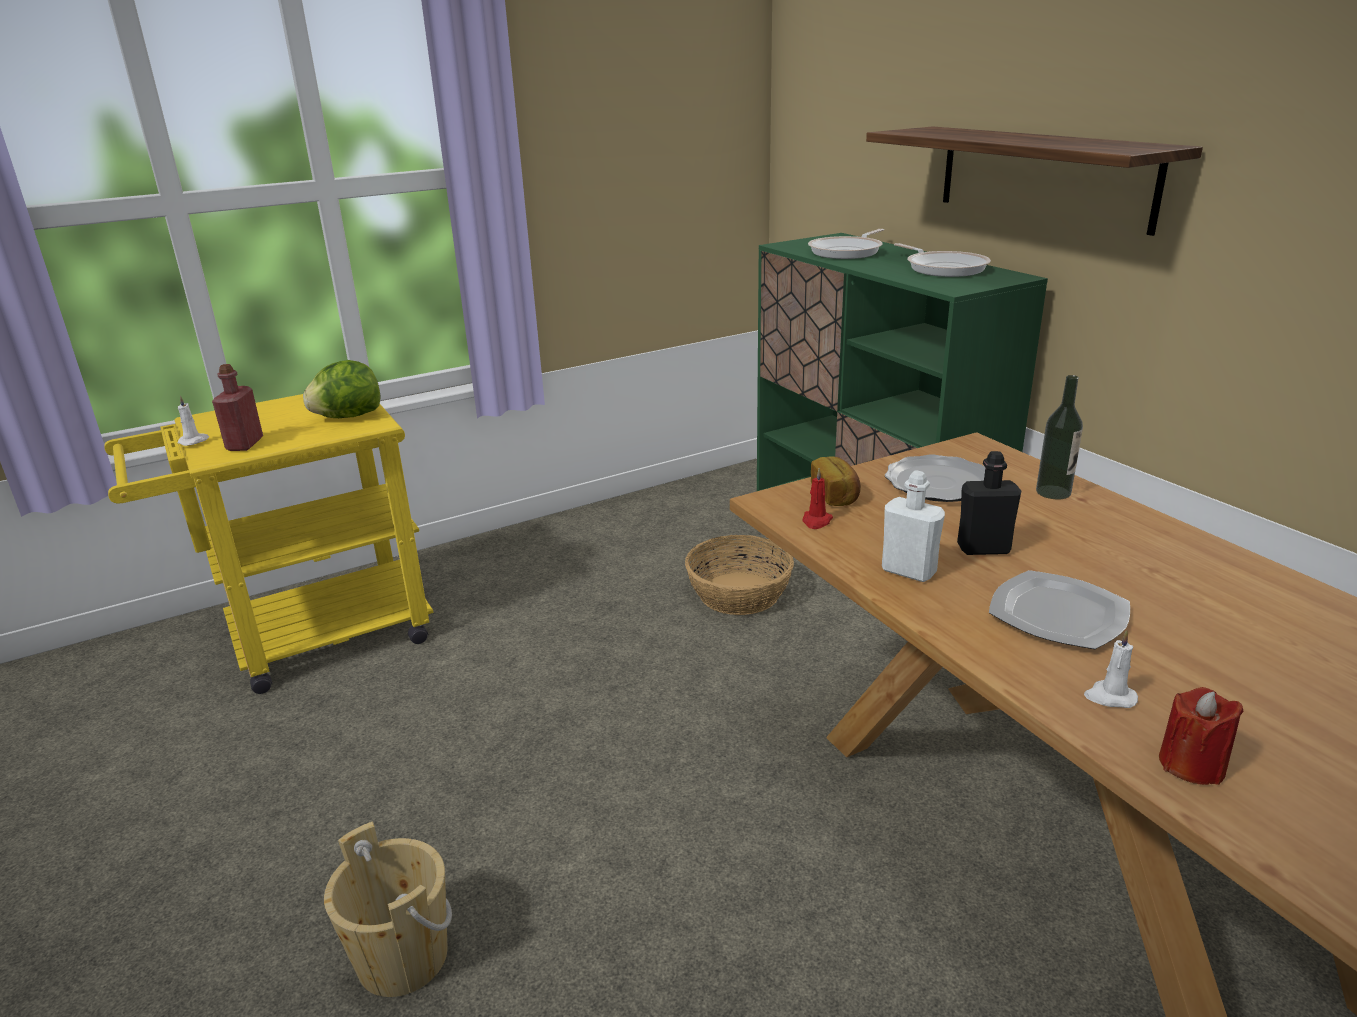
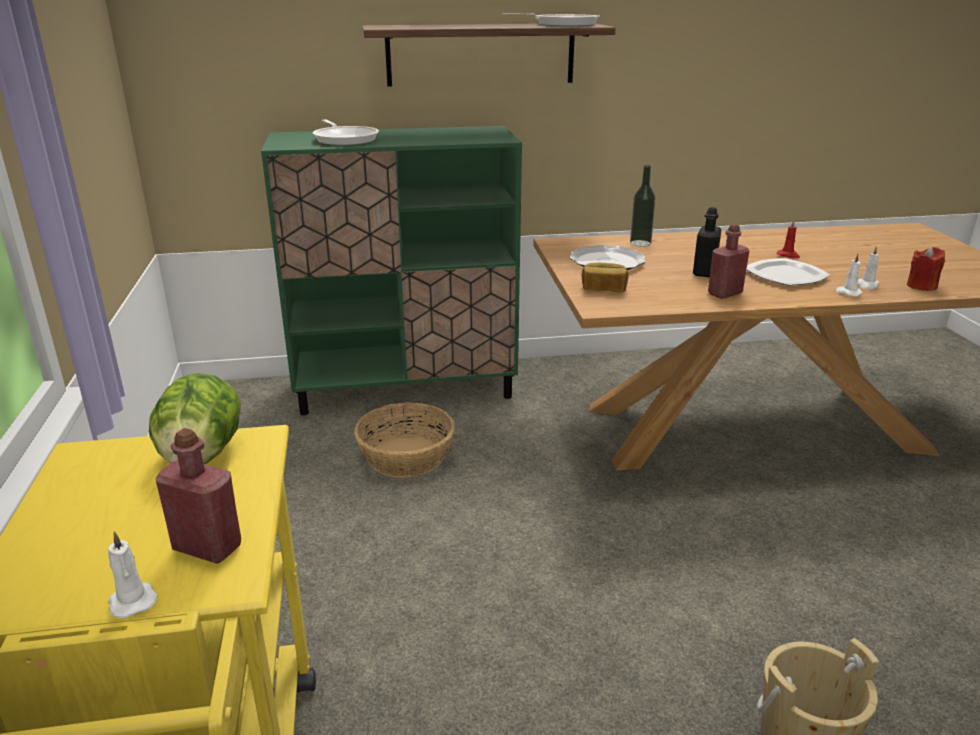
camera: 70 degrees left, 0 degrees up
red candle [802,468,833,529] -> red candle moved to [777,220,800,258]
white bottle [882,470,945,582] -> red bottle [708,224,749,299]
frying pan [894,243,991,277] -> frying pan moved to [502,13,600,26]
none -> white candle [836,254,863,297]

